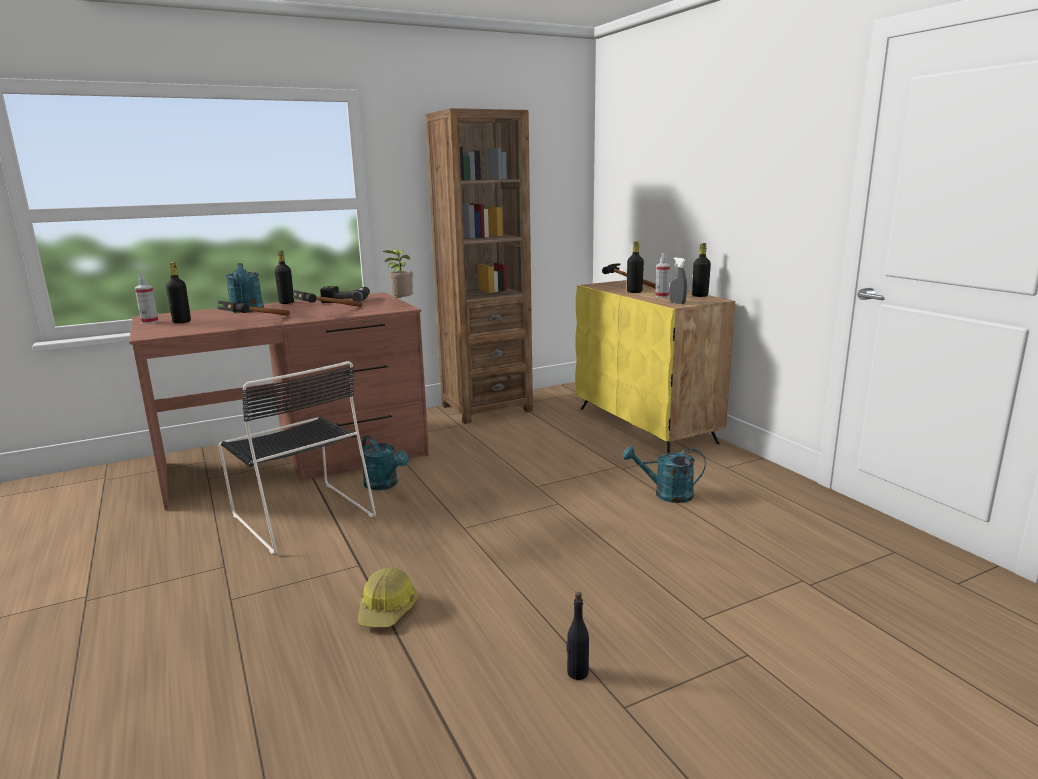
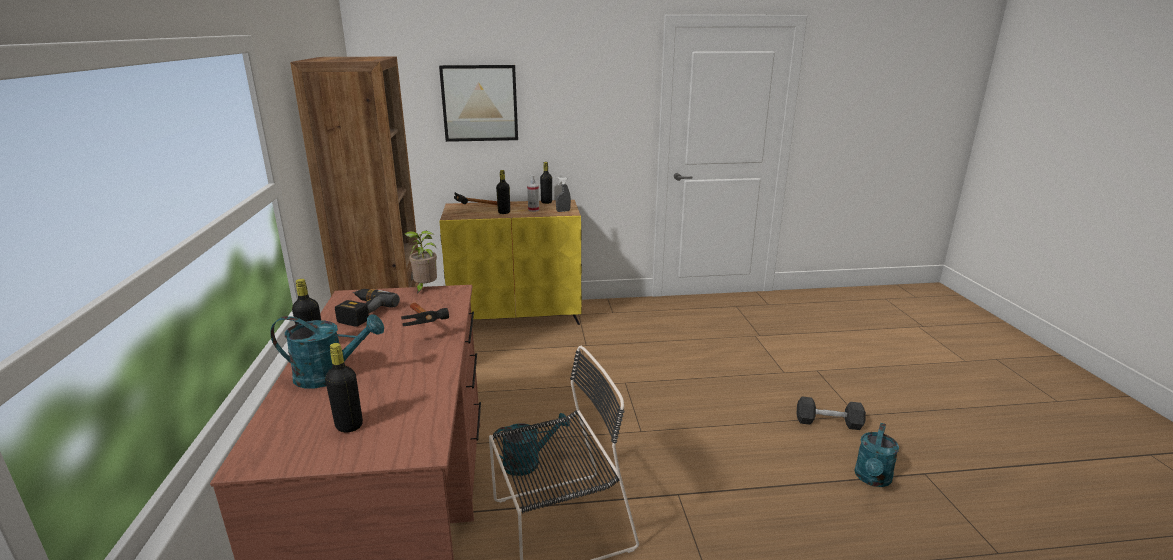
camera: 70 degrees left, 5 degrees up
spray bottle [135,273,159,324] -> none
hammer [218,301,290,316] -> none
hard hat [358,568,418,628] -> none
black bottle [567,592,589,680] -> black dumbbell [796,397,866,430]
turquoise watering can [622,446,706,503] -> turquoise watering can moved to [854,423,899,487]
none -> picture [439,65,518,142]

